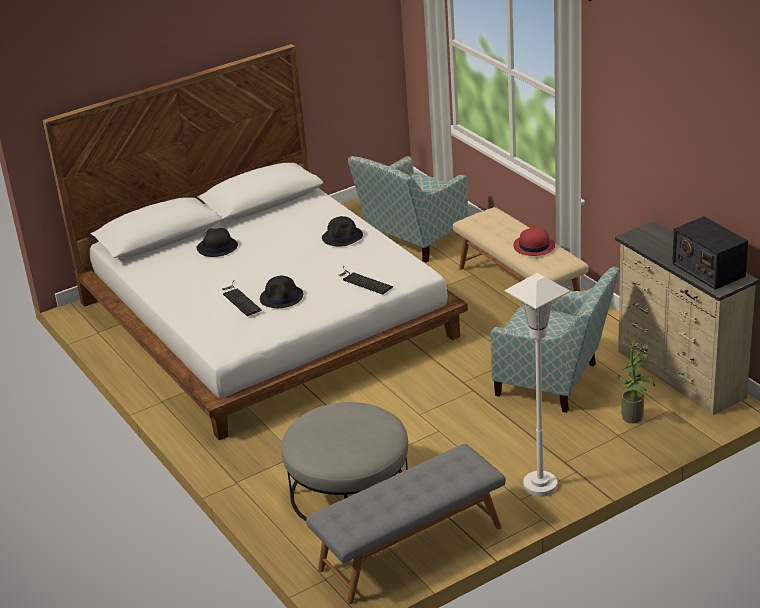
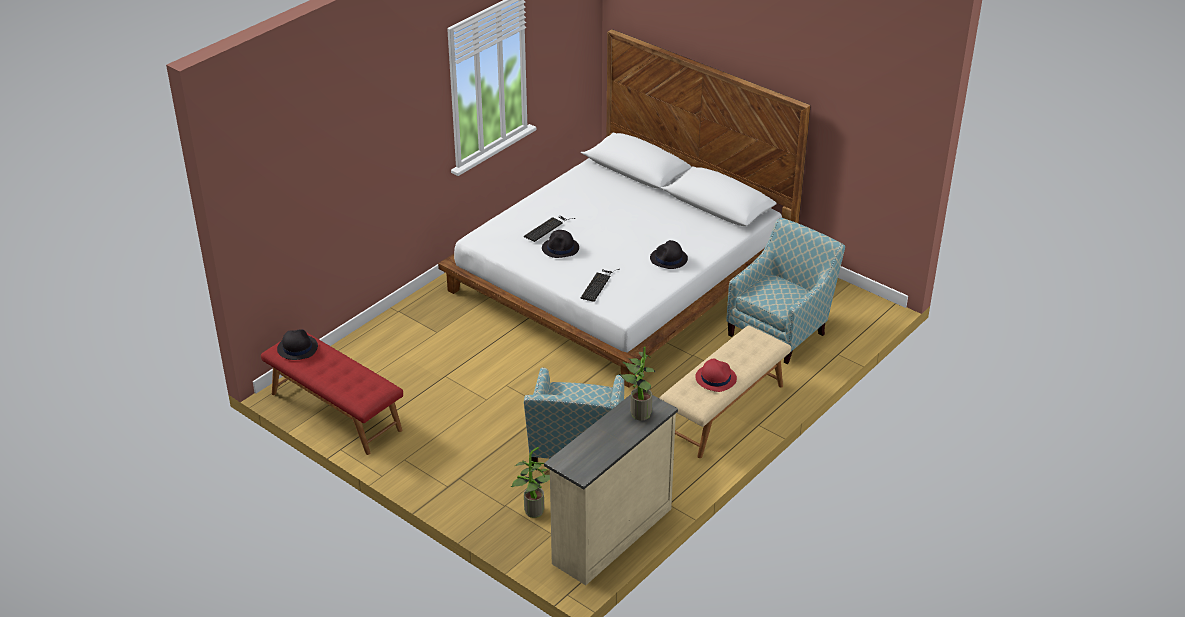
camera: 70 degrees right, 5 degrees up
black hat [197,228,238,257] -> black hat moved to [277,329,318,360]
grey ottoman [281,402,408,521] -> none
grey bench [306,444,506,604] -> red bench [261,332,403,455]
armchair [348,156,469,263] -> armchair turned 105 degrees clockwise [726,218,845,364]
white floor lamp [505,273,570,497] -> none
radio [672,216,748,290] -> none
none -> potted plant [618,347,655,421]

